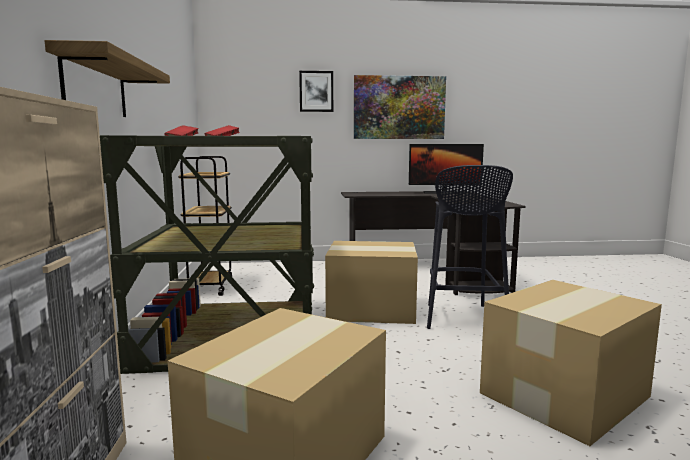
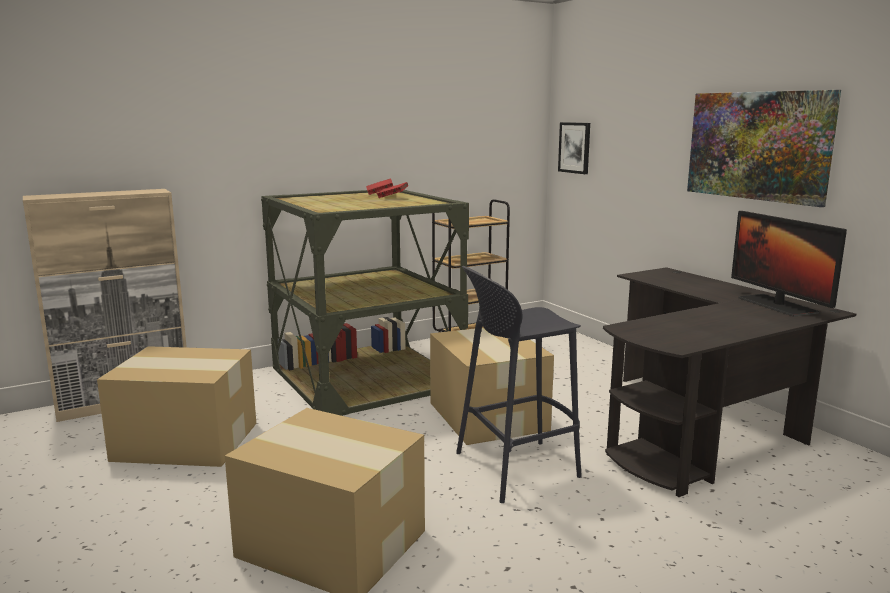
camera: 65 degrees right, 5 degrees up
shelf [45,40,170,117] -> none
picture [299,71,333,112] -> picture moved to [558,122,590,174]

